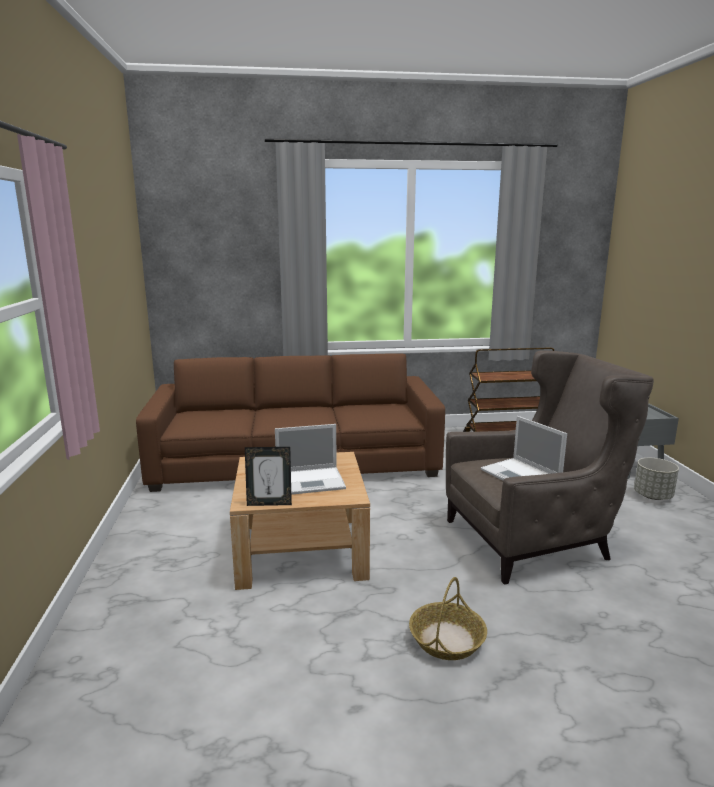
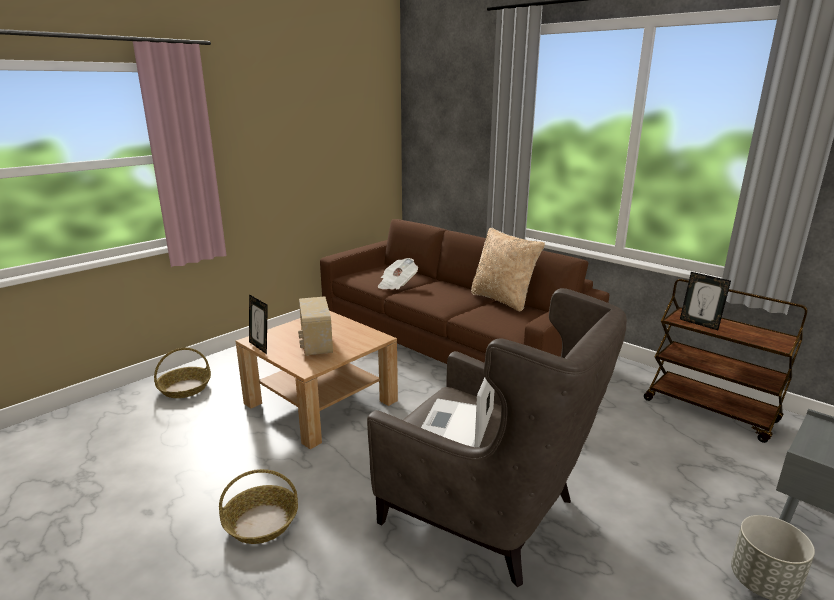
camera: 50 degrees right, 5 degrees up
laptop [275,424,346,495] -> radio [298,296,333,356]
none -> basket [154,348,211,398]
none -> newspaper [378,258,418,290]
none -> beige pillow [471,228,545,311]
none -> picture frame [680,272,731,330]

